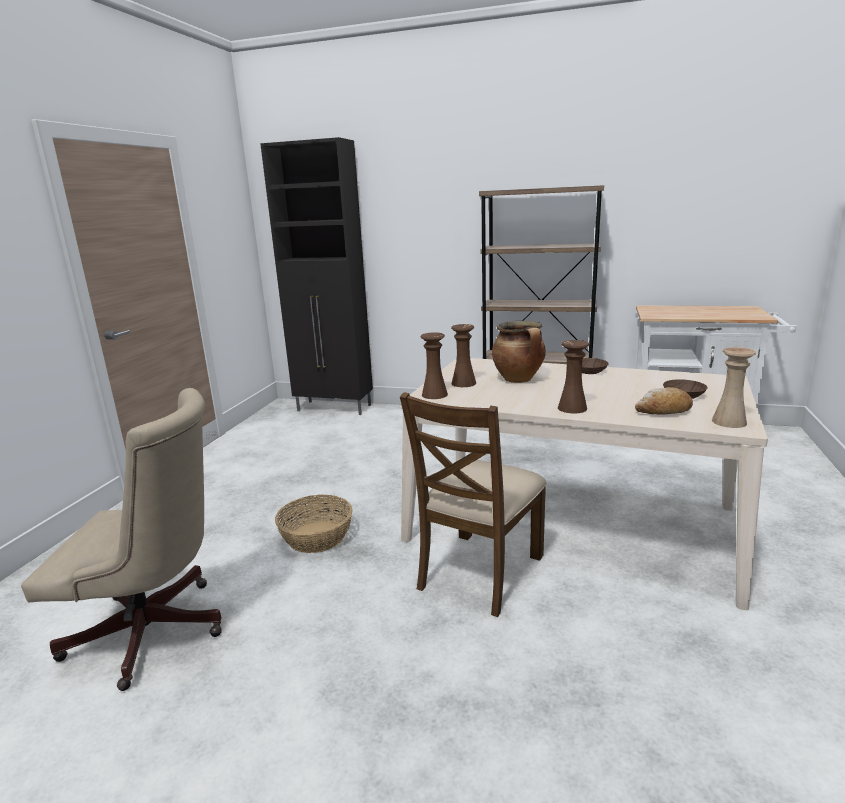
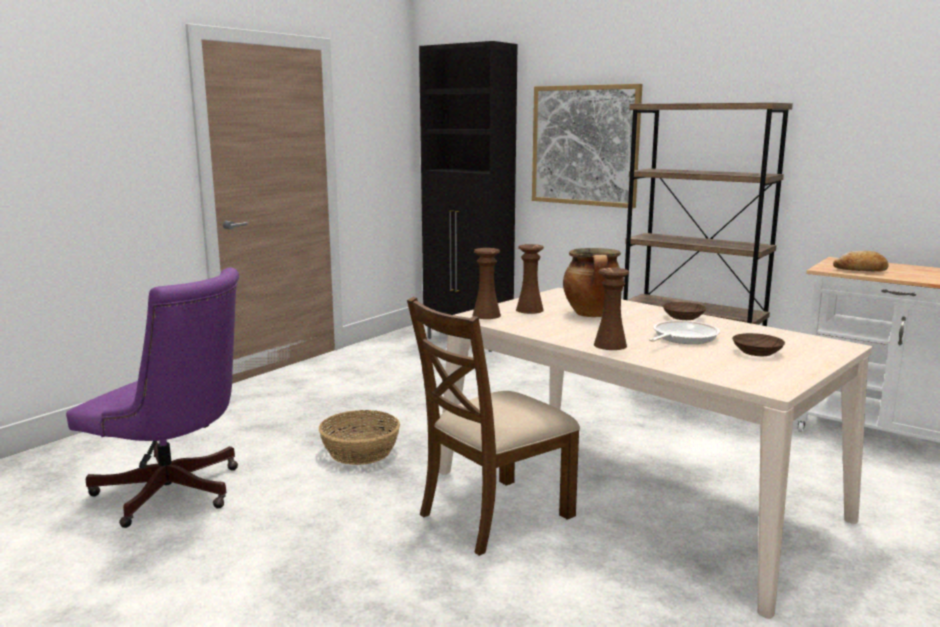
camera: 20 degrees right, 5 degrees down
beige office chair [21,388,222,691] -> purple office chair [66,267,239,528]
bread [635,387,693,415] -> bread moved to [833,251,888,272]
beige vase [712,347,756,428] -> none
none -> picture [532,84,642,208]
none -> frying pan [649,320,720,344]

